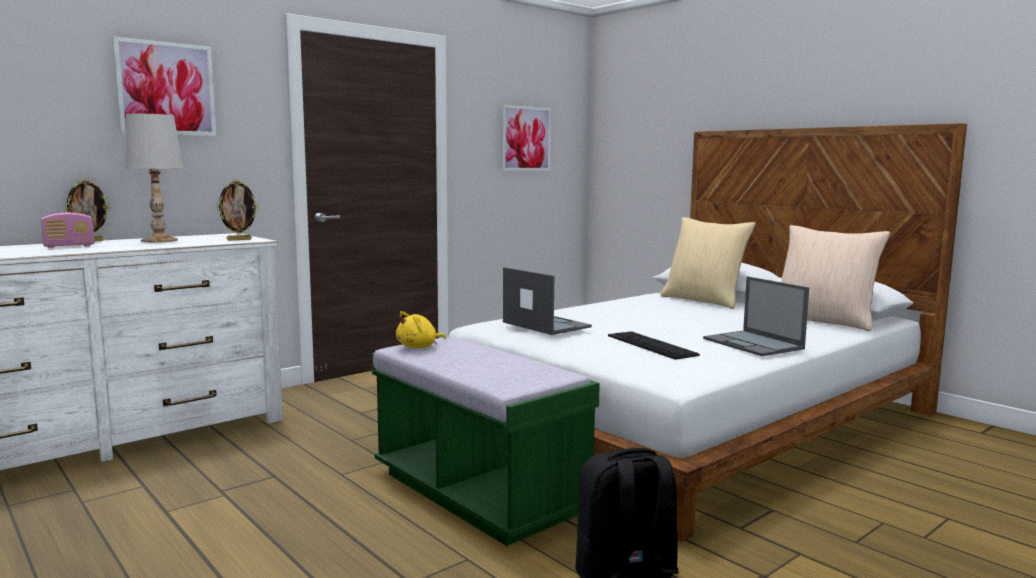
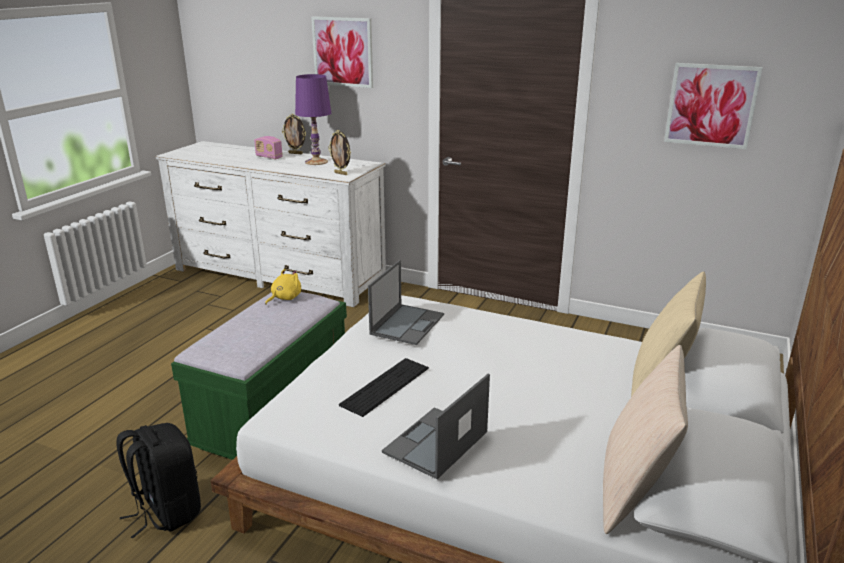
camera: 65 degrees right, 15 degrees up
white table lamp [125,114,183,242] -> purple table lamp [295,74,331,165]
yellow plush toy [396,311,446,348] -> yellow plush toy turned 105 degrees clockwise [265,269,301,305]

